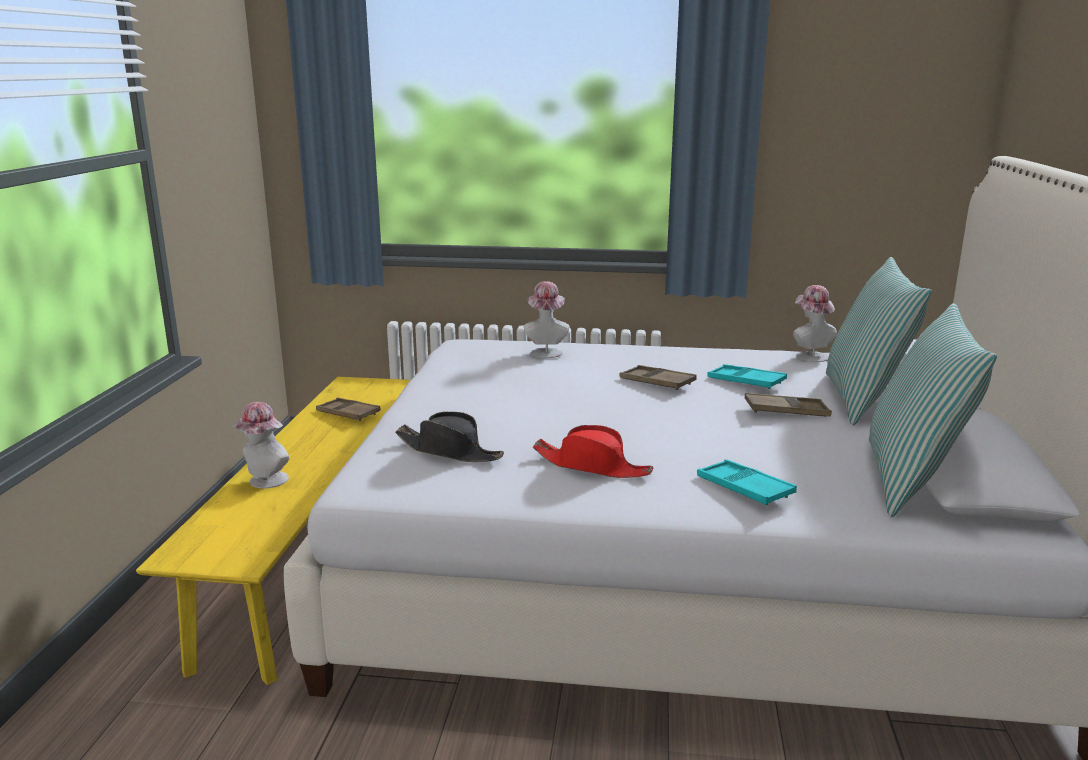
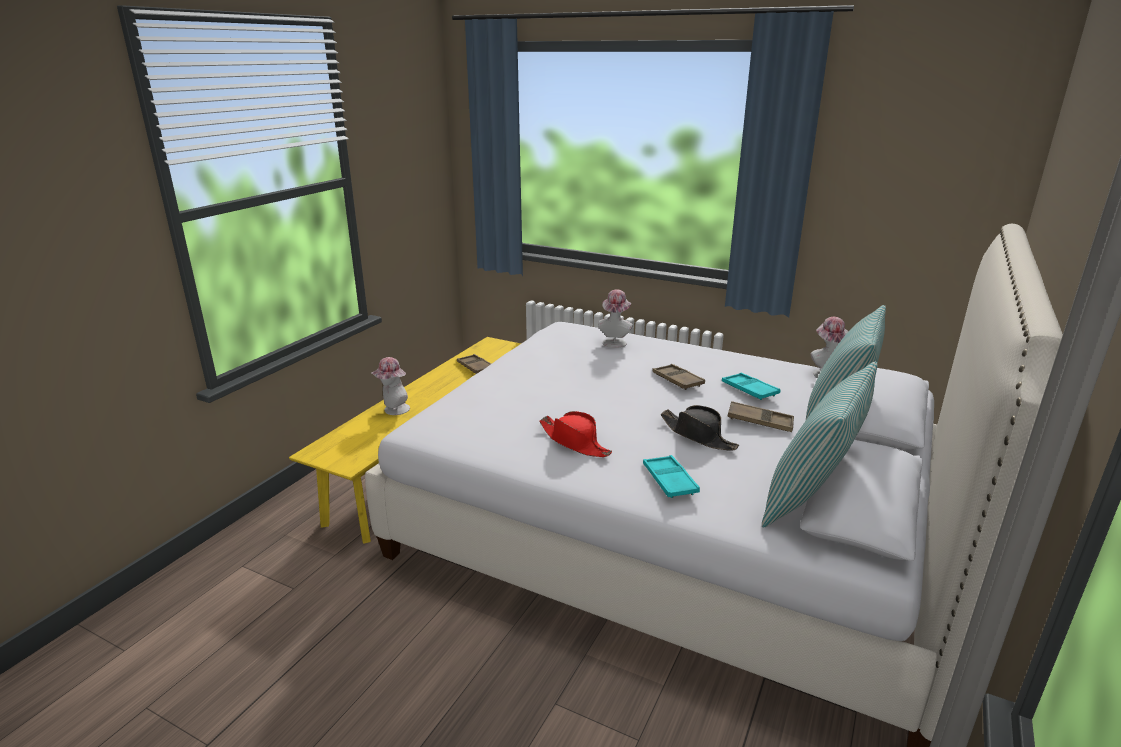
camera: 20 degrees right, 5 degrees up
black hat [395,412,504,462] -> black hat moved to [660,405,739,450]

